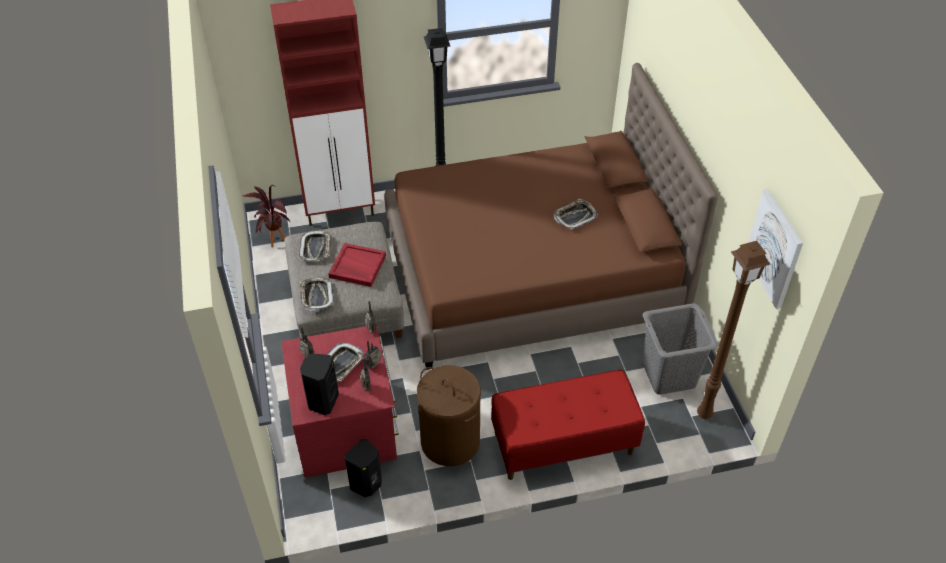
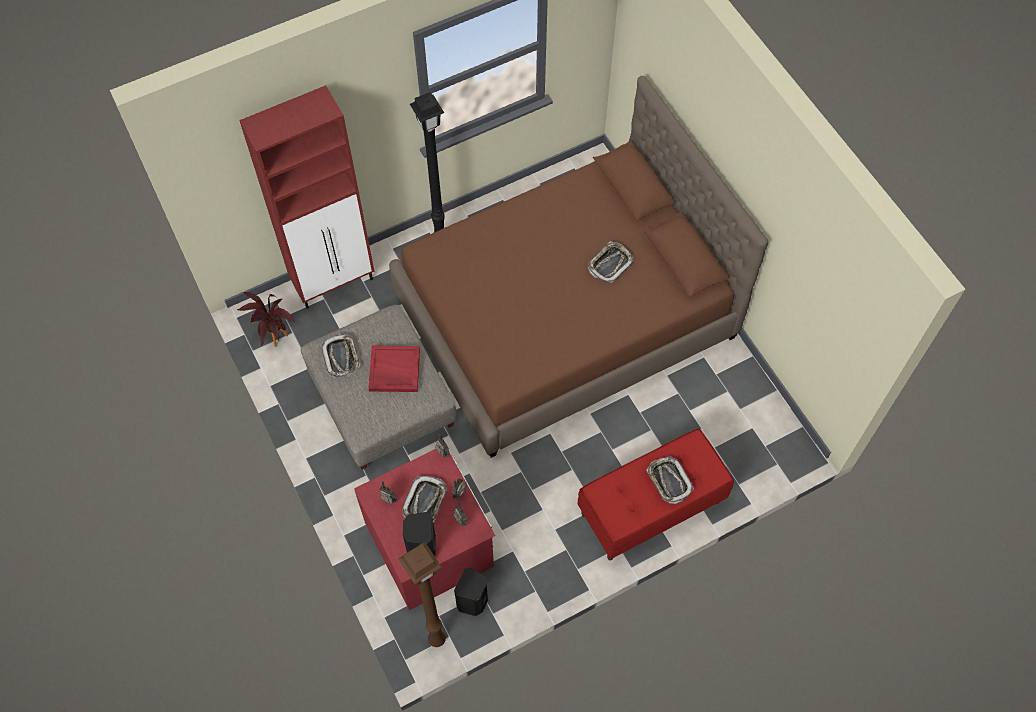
camera: 15 degrees left, 15 degrees up
tray [300,277,334,311] -> tray moved to [646,456,694,504]
brown laundry basket [417,365,481,466] -> none
grey laundry basket [643,303,719,395] -> none
brown floor lamp [697,241,771,419] -> brown floor lamp moved to [398,542,446,647]
picture [748,189,803,309] -> none

